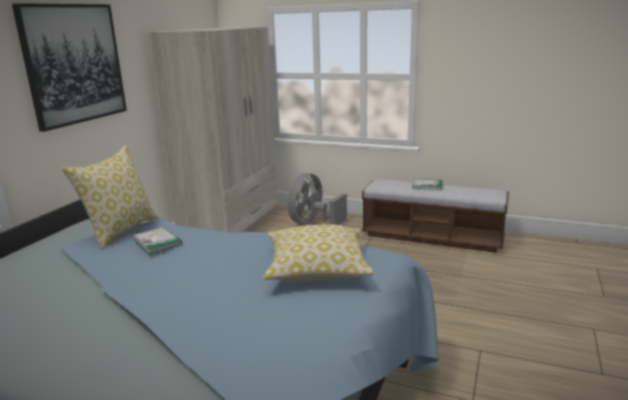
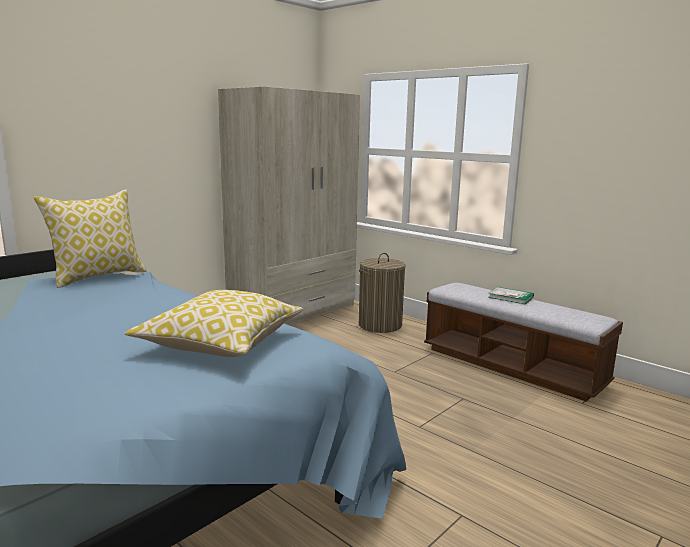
camera: 20 degrees right, 5 degrees down
picture [12,3,127,132] -> none
book [133,227,182,255] -> none
grey fan [288,173,347,225] -> laundry basket [359,253,406,333]

